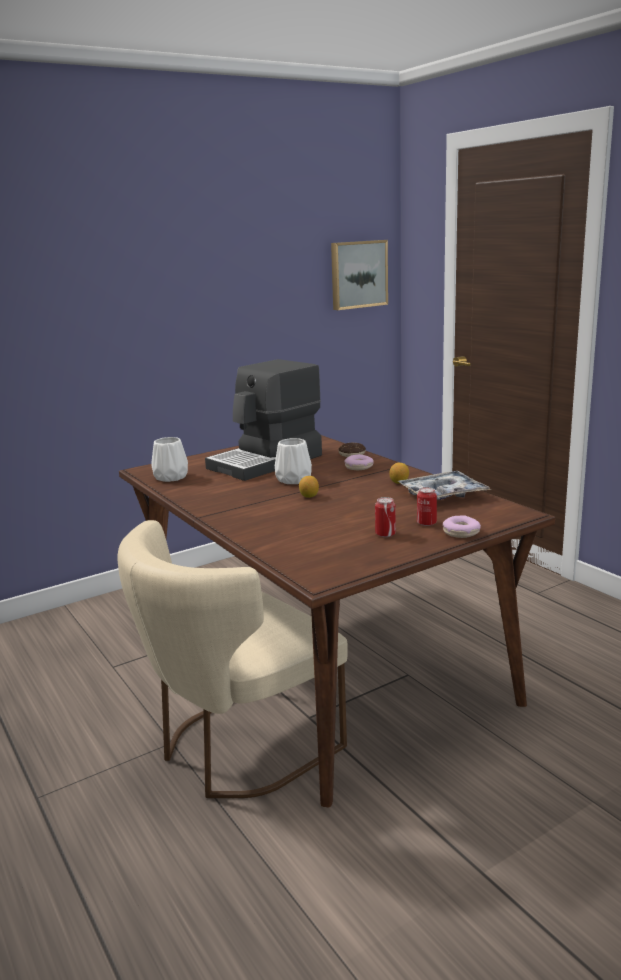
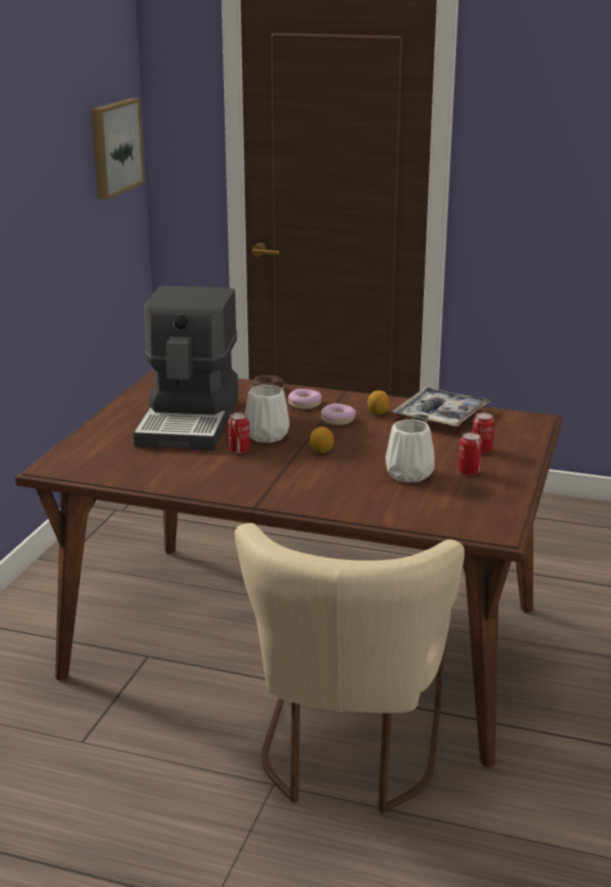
camera: 40 degrees left, 5 degrees up
white vase [151,437,188,482] -> white vase moved to [386,419,435,482]
donut [443,516,481,538] -> donut moved to [321,403,356,425]
none -> can [228,412,250,454]

